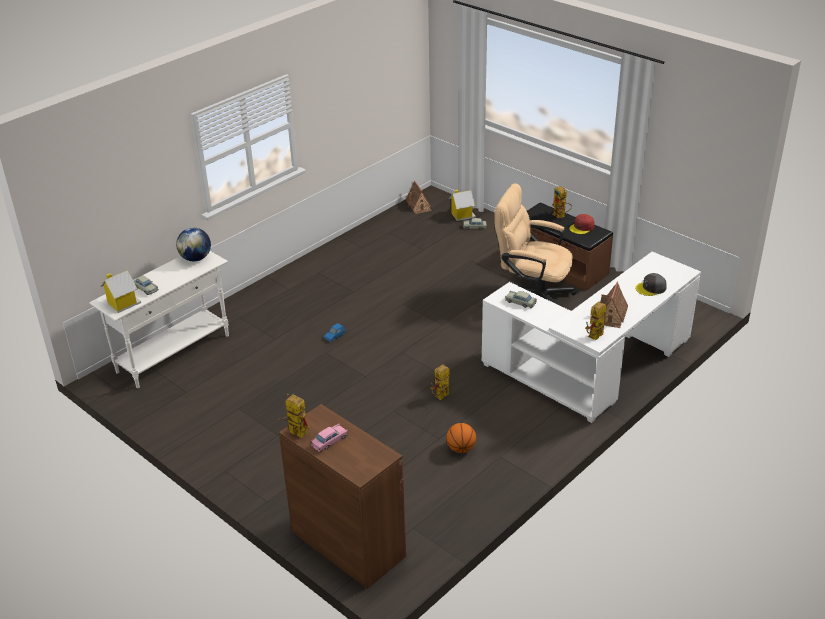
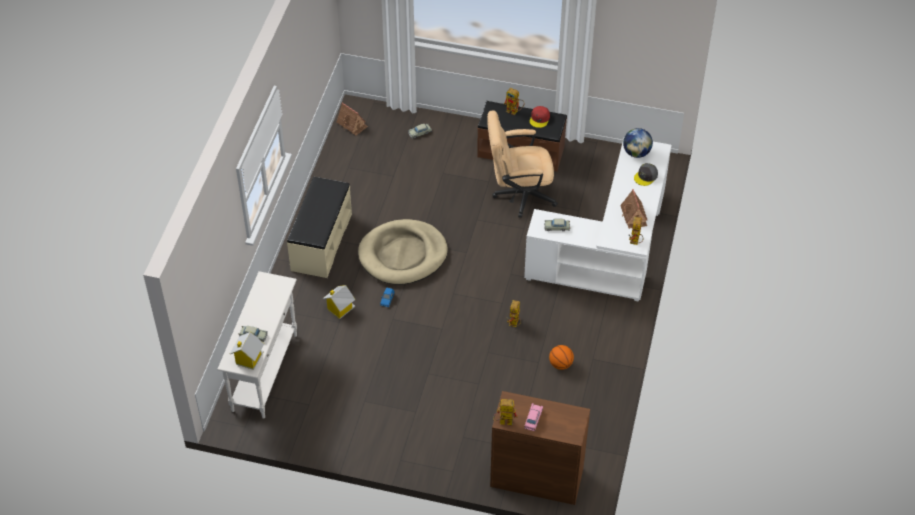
camera: 30 degrees left, 15 degrees up
globe [176,228,211,261] -> globe moved to [623,128,653,158]
toy house [449,190,476,221] -> toy house moved to [323,285,355,319]
none -> beige bench [287,177,352,278]
none -> beige dog bed [358,219,448,285]

